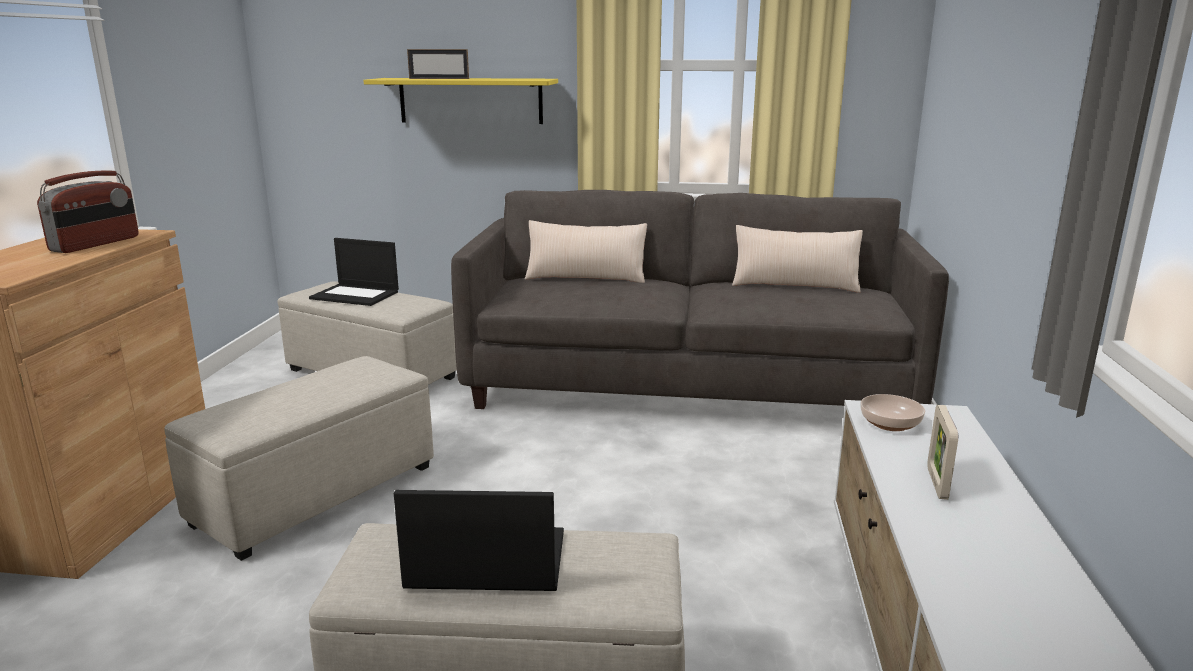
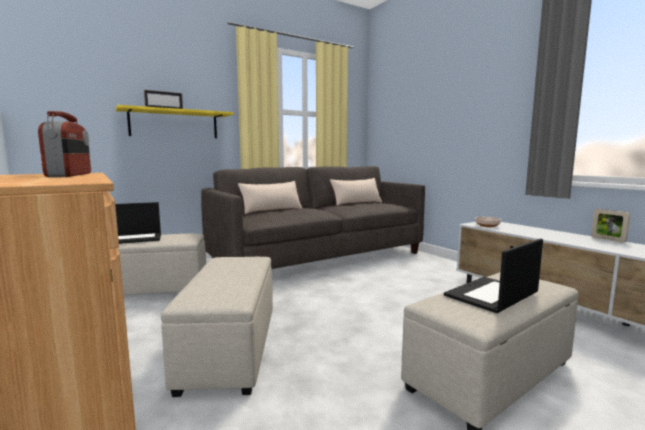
camera: 40 degrees left, 10 degrees down
picture frame [927,405,958,500] -> picture frame moved to [591,209,630,242]

